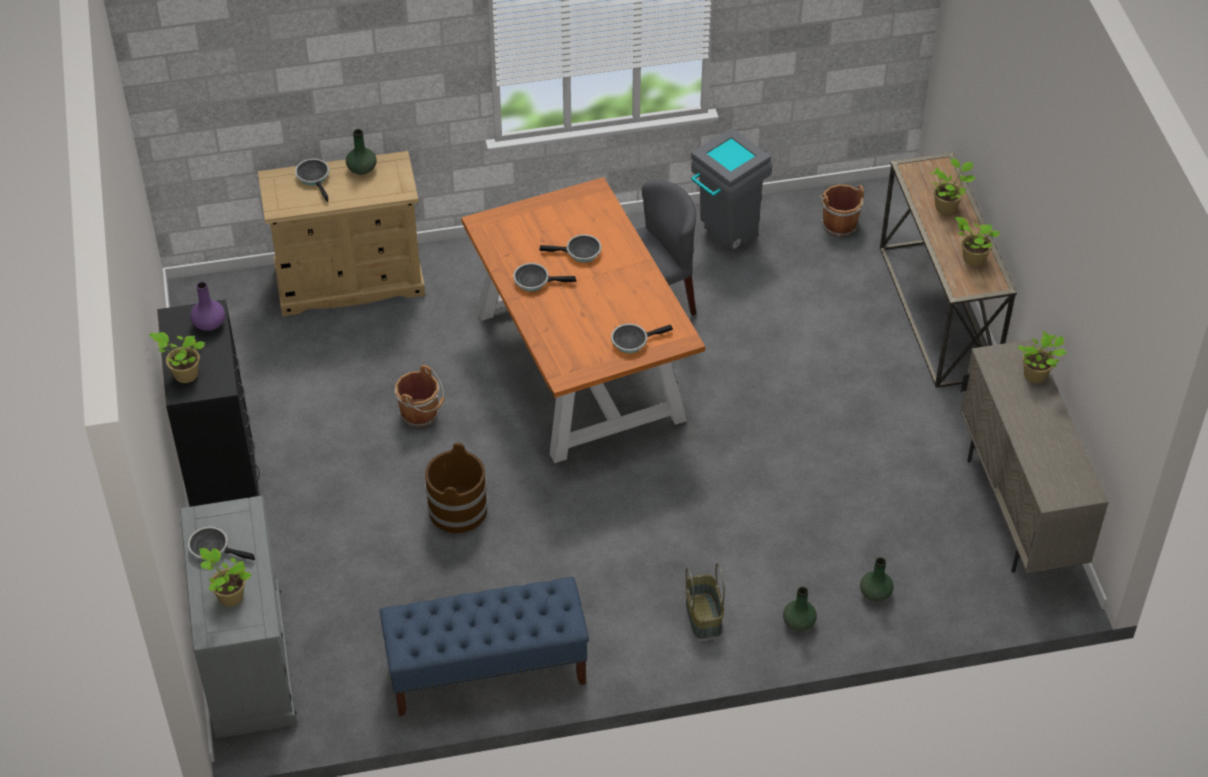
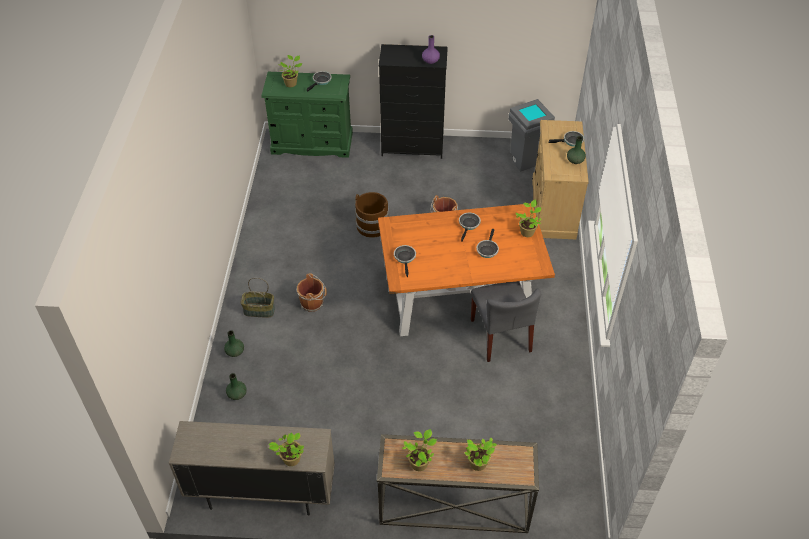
camera: 105 degrees right, 0 degrees up
potted plant [149,332,205,383] -> potted plant moved to [516,200,541,237]
grey dresser [180,496,297,738] -> green dresser [261,72,353,158]
blue bench [380,577,589,716] -> none
grey trash can [691,128,772,250] -> grey trash can moved to [508,99,555,171]
brown bucket [819,184,864,237] -> brown bucket moved to [297,273,327,312]

